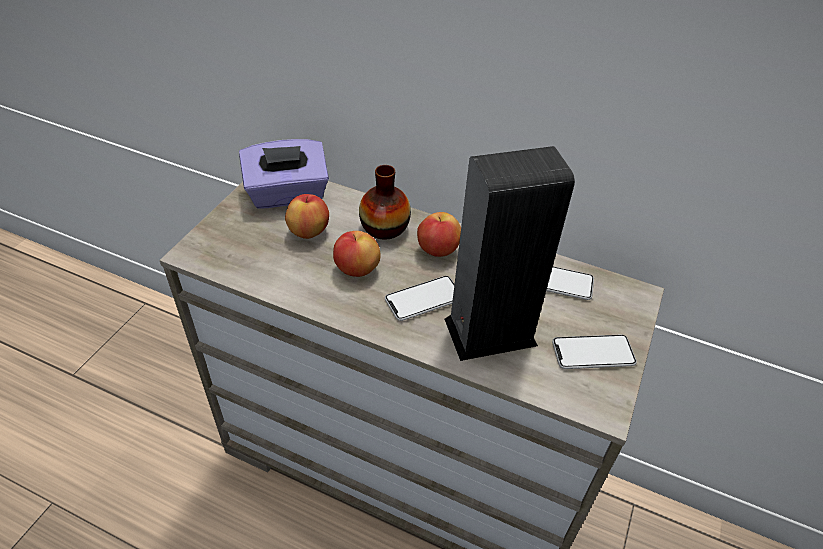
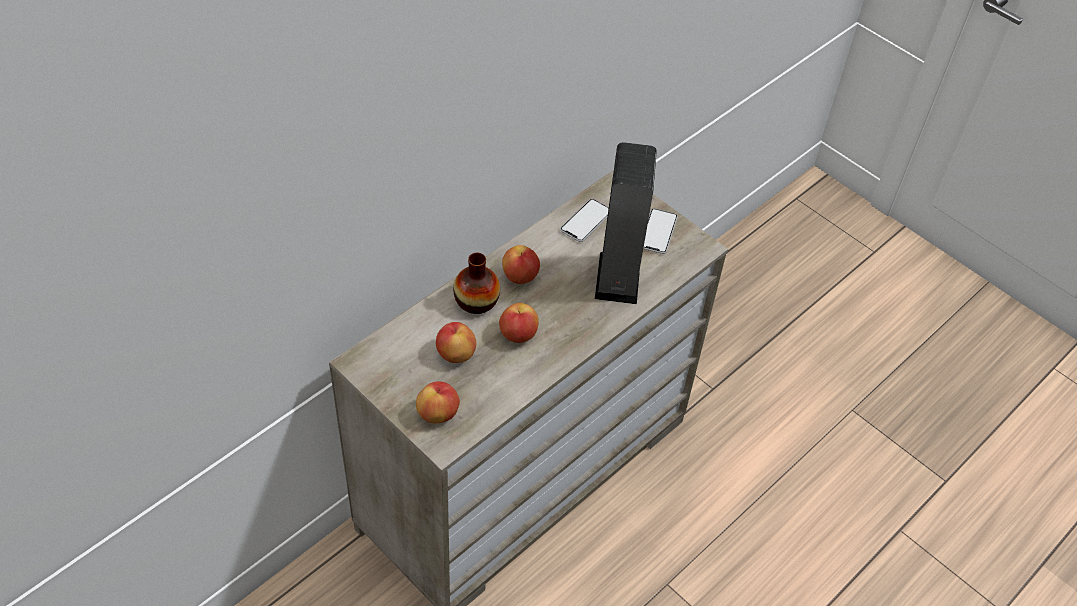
camera: 70 degrees left, 5 degrees up
purple tissue box [239,139,329,209] -> none
phone [385,276,455,321] -> none
none -> apple [416,381,460,423]

